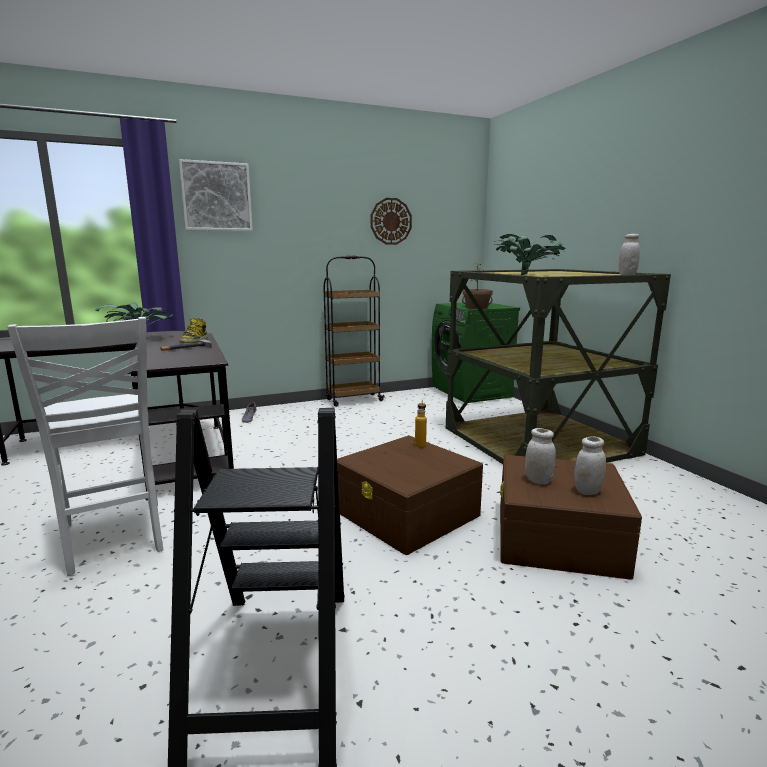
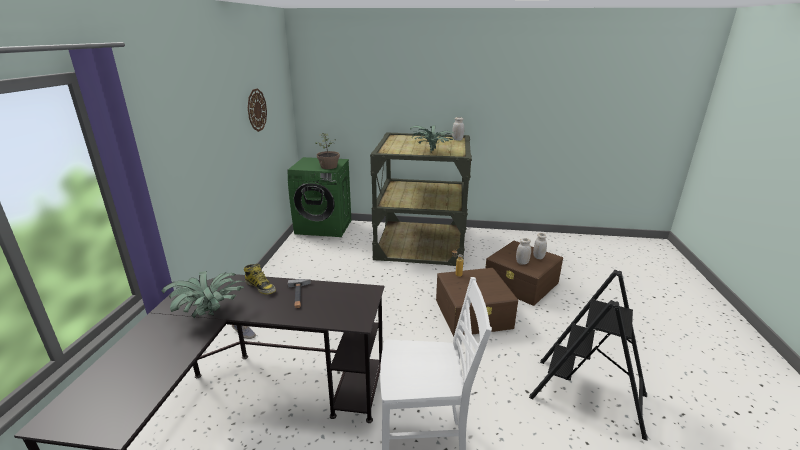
camera: 60 degrees left, 10 degrees up
picture [179,159,253,231] -> none
brown cart [323,255,386,407] -> none

